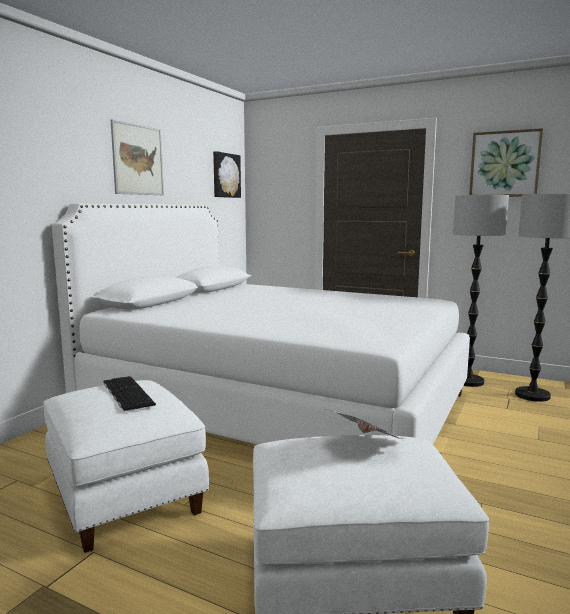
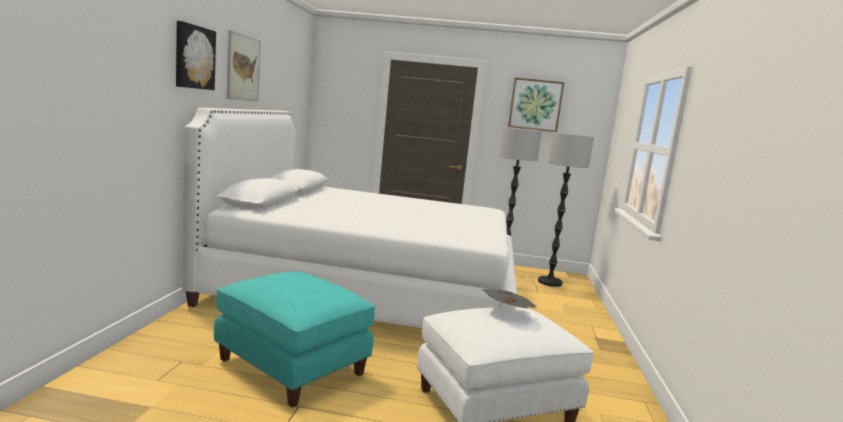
camera: 20 degrees left, 0 degrees up
white ottoman [44,380,209,553] -> turquoise ottoman [214,271,375,408]
keyboard [103,376,156,412] -> none
picture [213,151,241,198] -> picture moved to [176,21,216,90]

